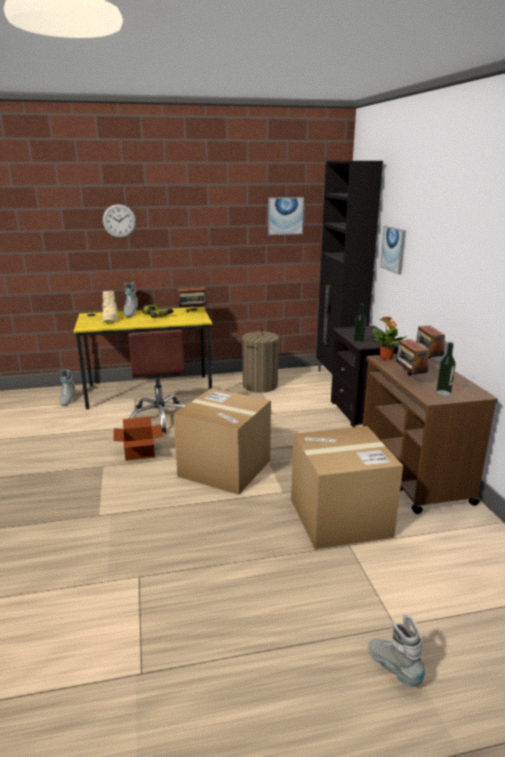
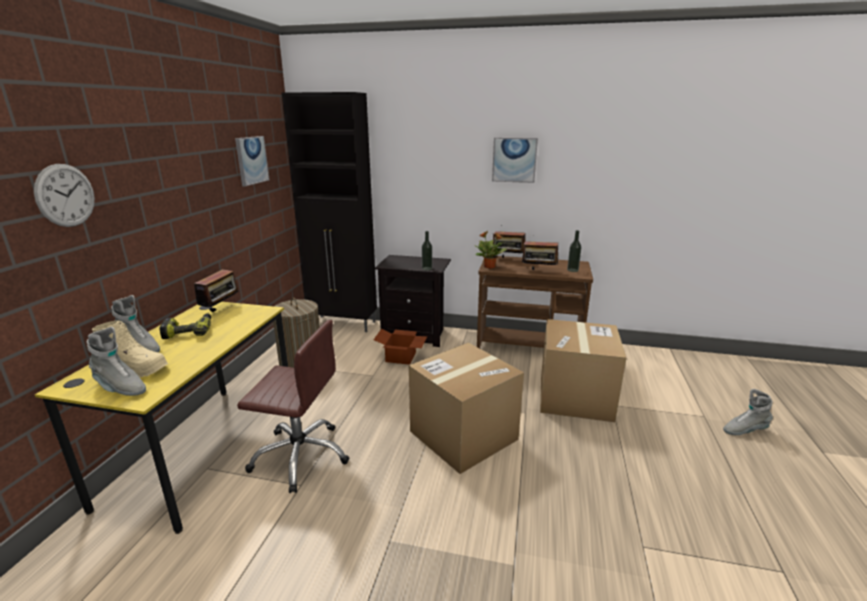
camera: 65 degrees left, 0 degrees up
grey boot [59,370,76,406] -> grey boot moved to [87,327,146,396]
cardboard box [113,416,163,461] -> cardboard box moved to [374,329,427,365]
picture [380,226,406,275] -> picture moved to [492,138,538,183]

